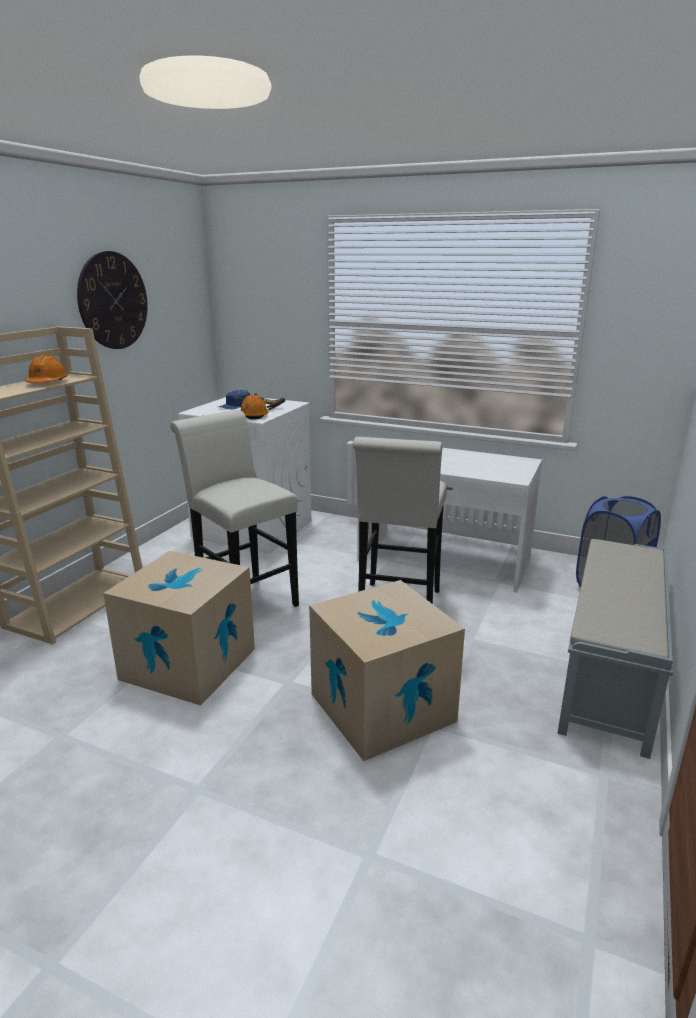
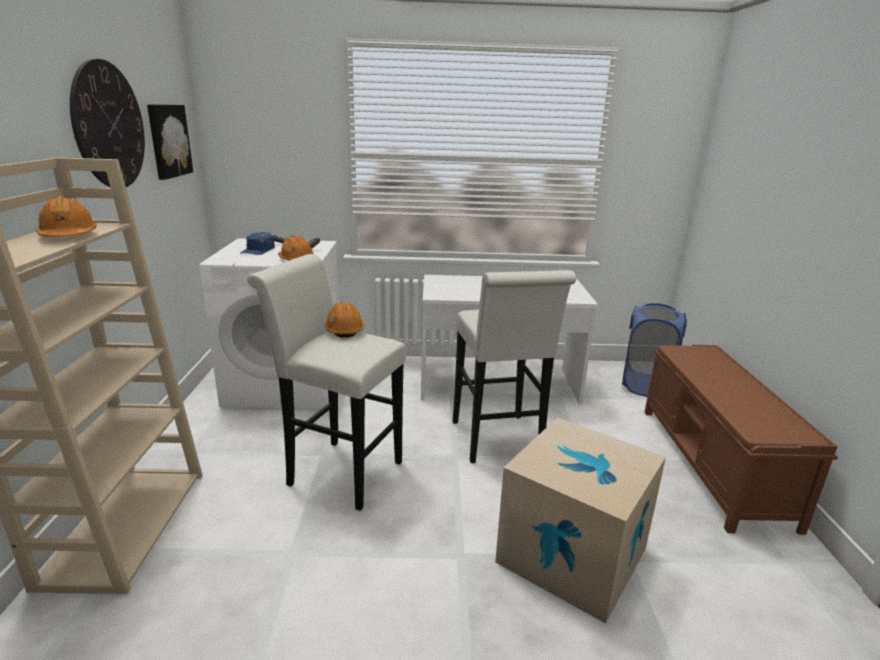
camera: 25 degrees left, 0 degrees up
cardboard box [103,551,255,705] -> none
grey bench [558,539,673,759] -> brown bench [645,345,838,535]
none -> picture [147,104,193,180]
none -> orange hard hat [325,302,364,338]

